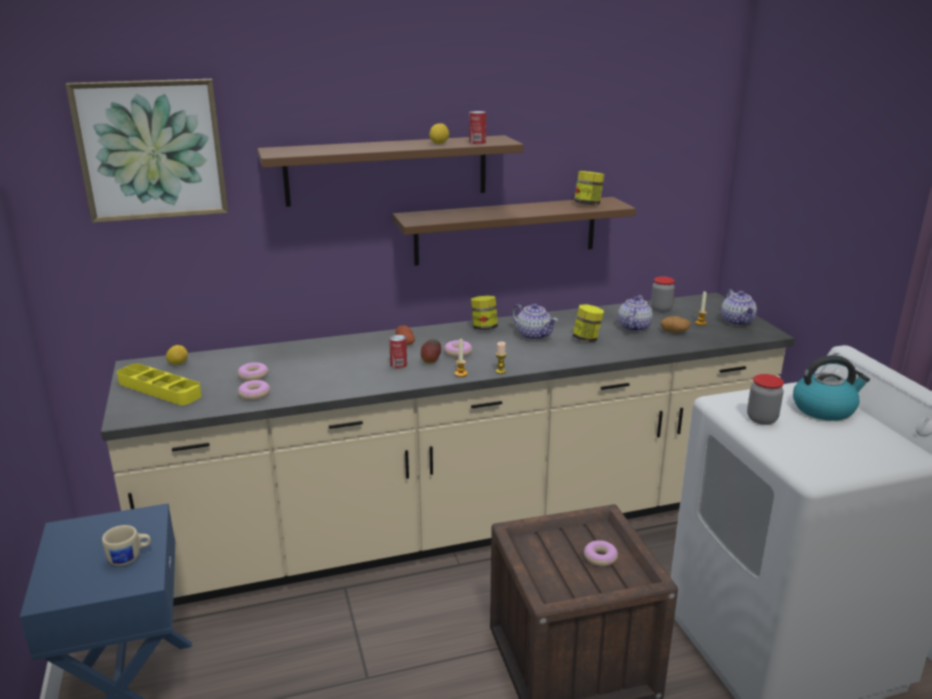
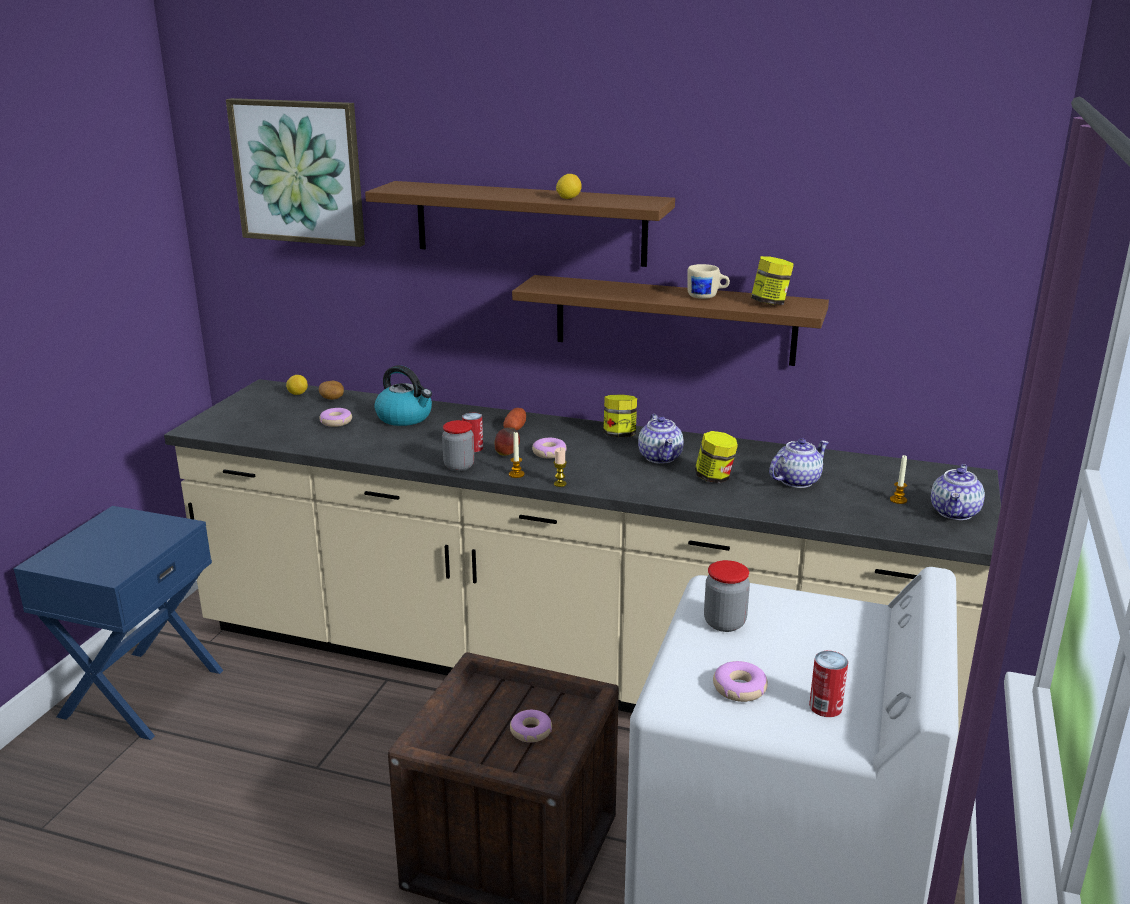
camera: 35 degrees right, 0 degrees up
beige mug [102,525,151,566] -> beige mug moved to [687,264,730,299]
yellow tray [117,364,202,405] -> none
donut [238,380,270,400] -> donut moved to [713,661,768,702]
can [469,111,486,144] -> can moved to [809,651,848,717]
jar [651,276,675,312] -> jar moved to [442,420,474,471]
potato [660,316,691,333] -> potato moved to [319,381,344,400]
kettle [793,355,870,421] -> kettle moved to [374,365,432,426]

